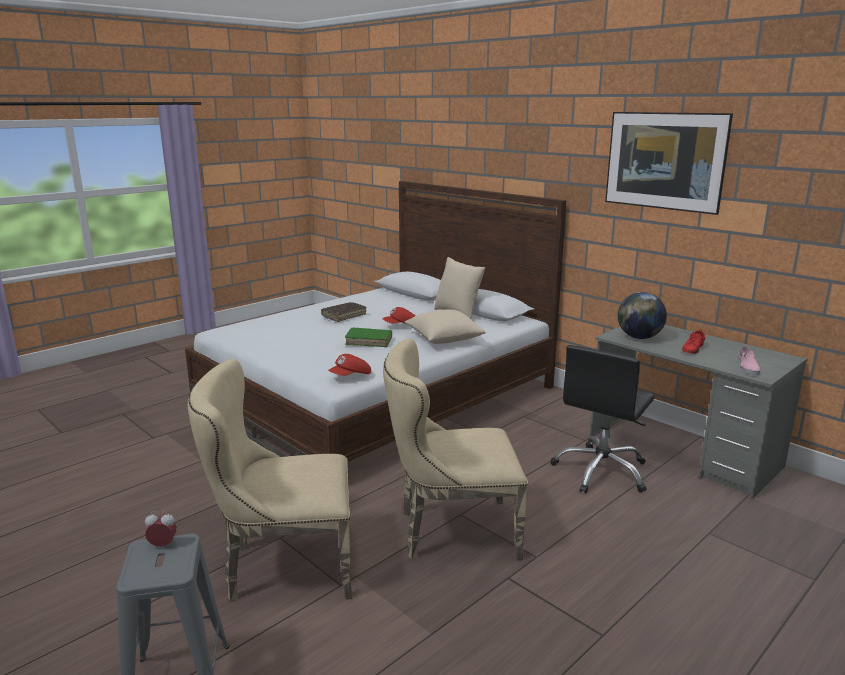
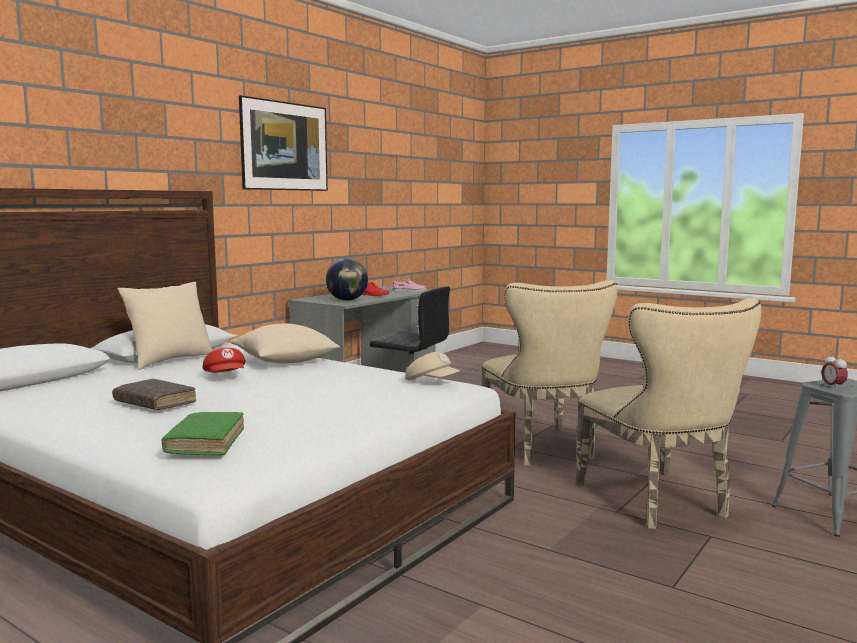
camera: 100 degrees left, 10 degrees down
red cap [328,354,371,376] -> beige cap [405,352,460,380]
green book [345,328,392,347] -> green book moved to [162,412,244,455]

